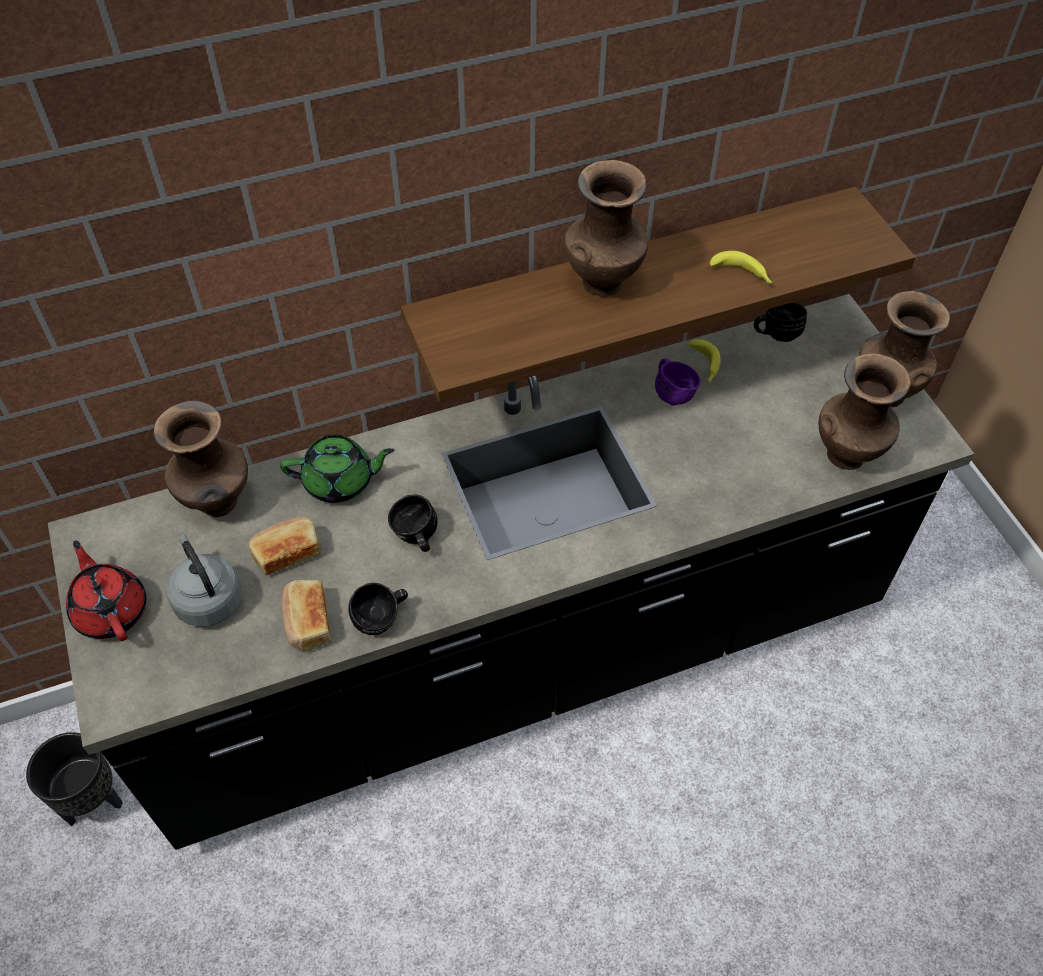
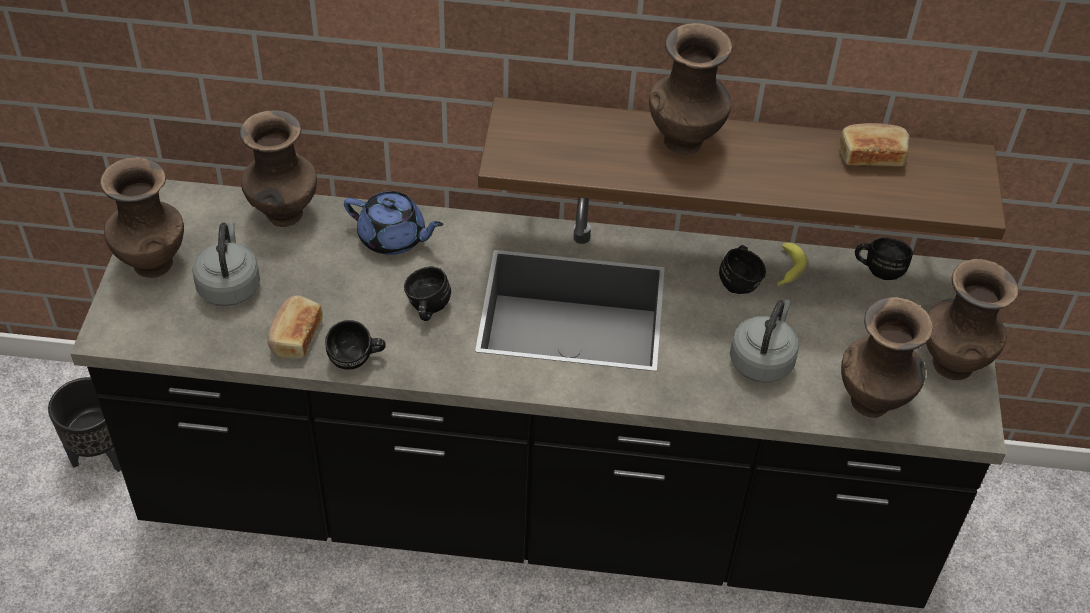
camera: 25 degrees right, 5 degrees down
red teapot [66,540,146,641] -> brown vase [100,157,184,278]
bread [249,517,321,575] -> bread moved to [839,123,909,166]
green teapot [280,435,394,503] -> blue teapot [344,191,444,255]
purple mug [655,358,701,406] -> black mug [719,245,766,294]
banana [709,251,772,284] -> none
none -> grey kettle [730,300,799,383]

